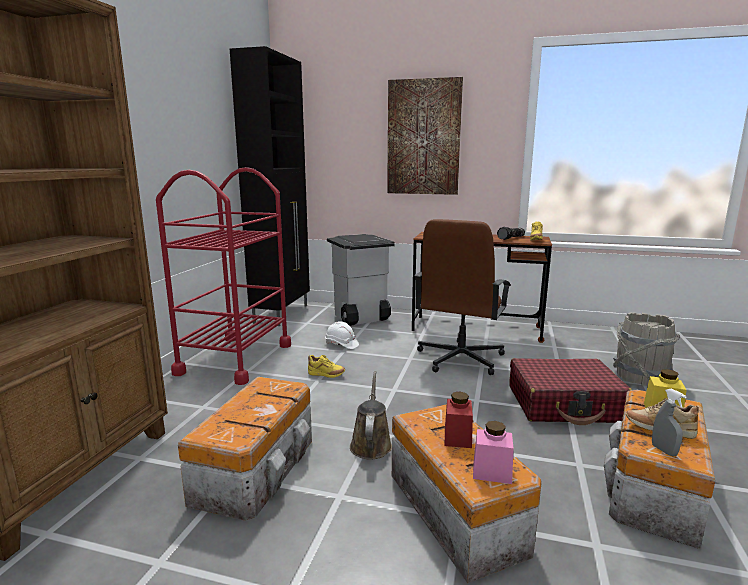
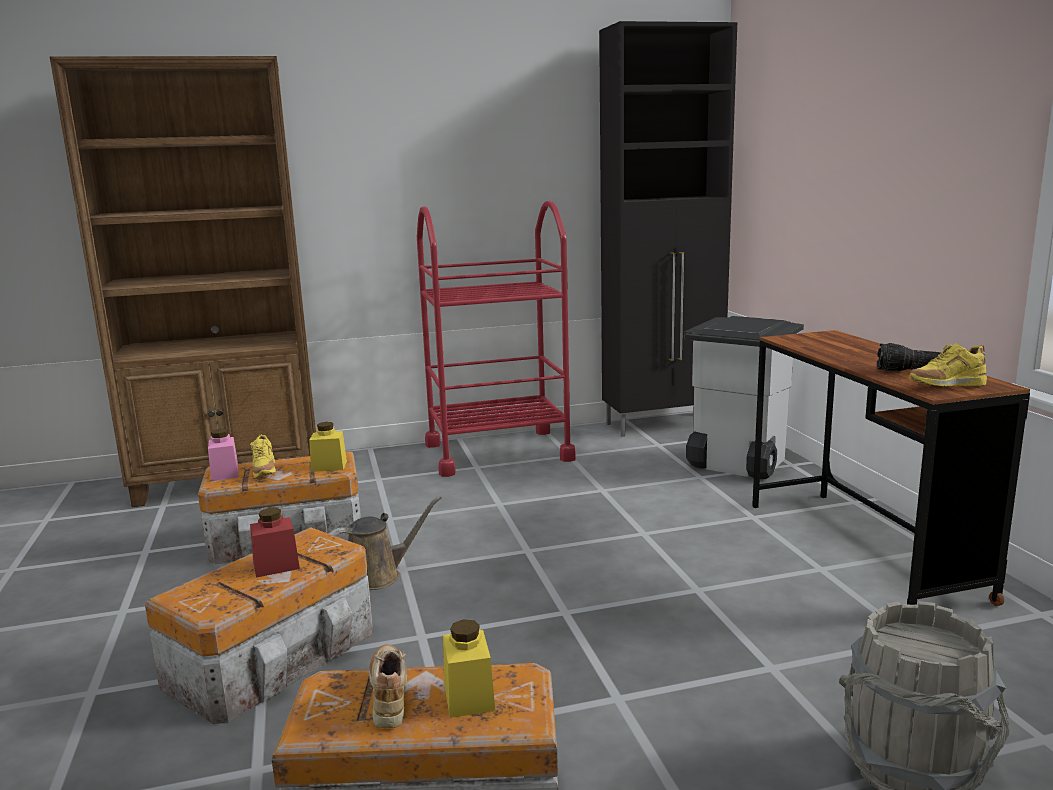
camera: 60 degrees right, 0 degrees up
yellow shoe [308,355,345,378] -> yellow shoe moved to [250,434,276,478]
white hard hat [325,321,359,349] -> none
picture [387,77,463,195] -> none
brown office chair [414,219,511,375] -> none
pink jar [473,421,514,484] -> pink jar moved to [208,429,239,481]
red suitcase [510,358,632,425] -> none
grey spray bottle [652,388,687,456] -> none
none -> yellow jar [309,422,347,472]

